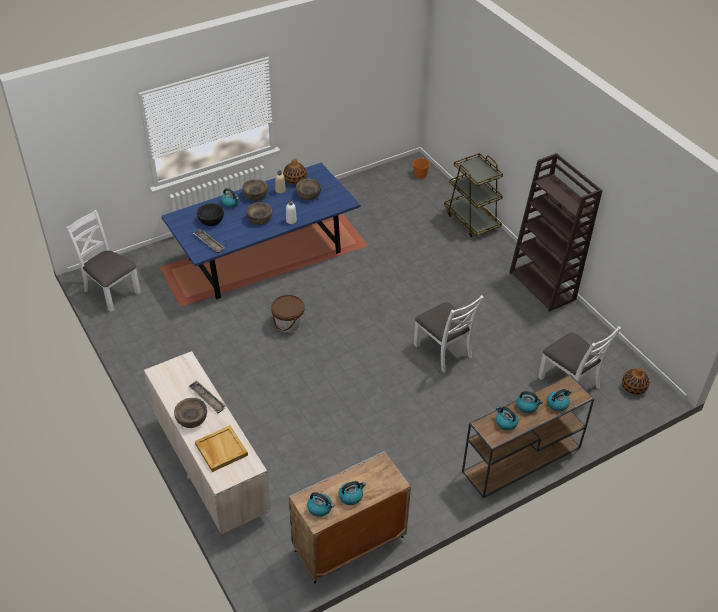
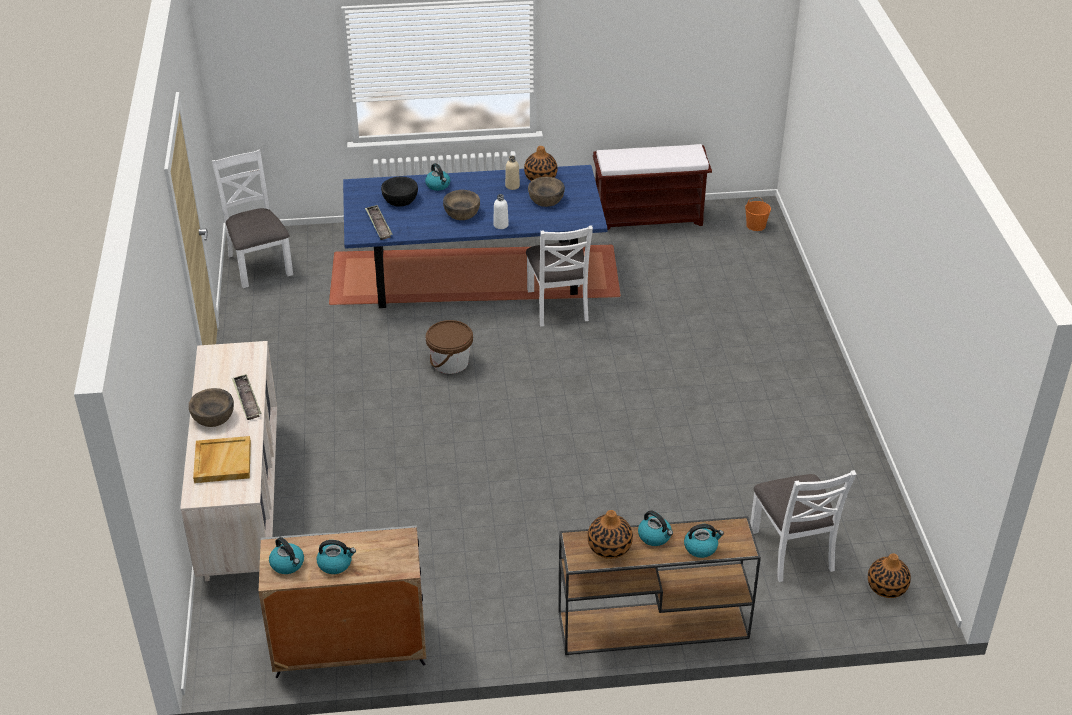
camera: 25 degrees right, 5 degrees down
brown bowl [242,179,268,201] -> none
white chair [414,295,484,373] -> white chair moved to [526,225,593,326]
brown cart [444,153,503,237] -> none
kettle [496,406,518,431] -> vase [587,510,633,559]
brown bookcase [509,153,603,312] -> none
none -> brown bench [593,144,712,233]

